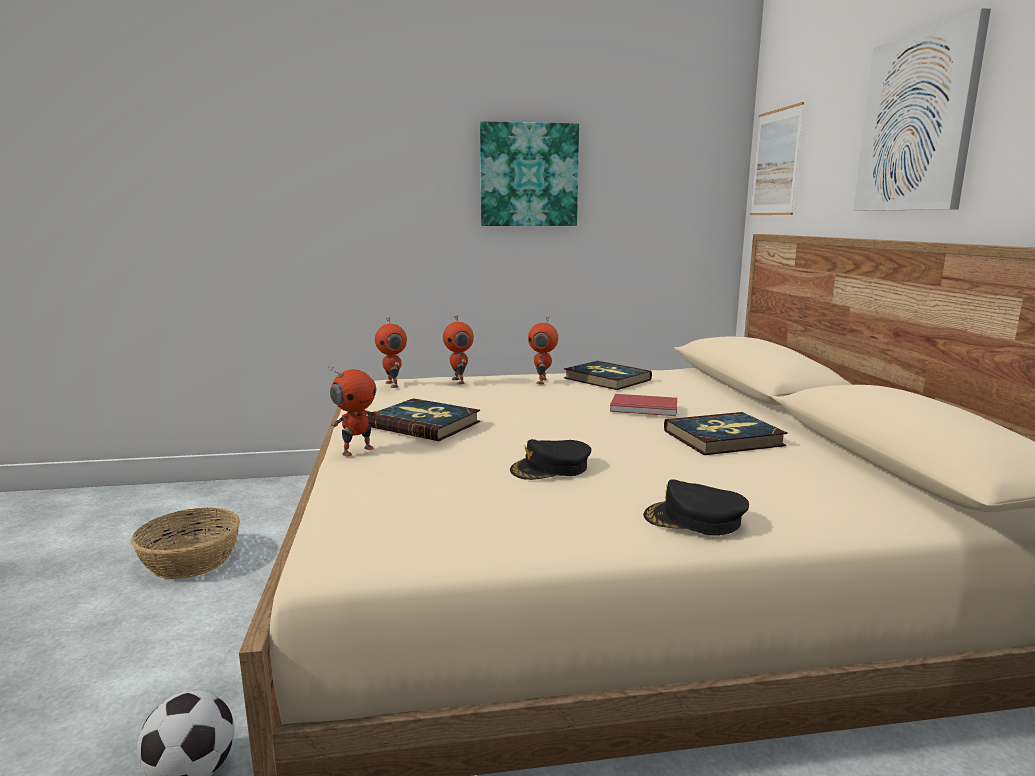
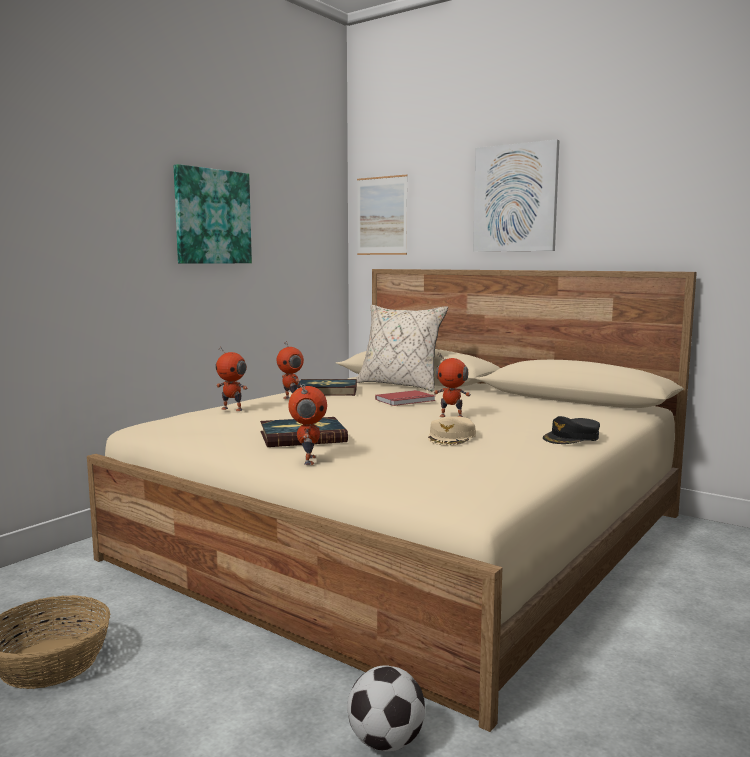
camera: 45 degrees left, 5 degrees down
toy robot [375,317,407,388] -> toy robot moved to [434,352,471,417]
black cap [510,439,591,480] -> beige cap [428,416,476,446]
book [664,412,788,455] -> none
none -> beige pillow [356,305,448,392]

